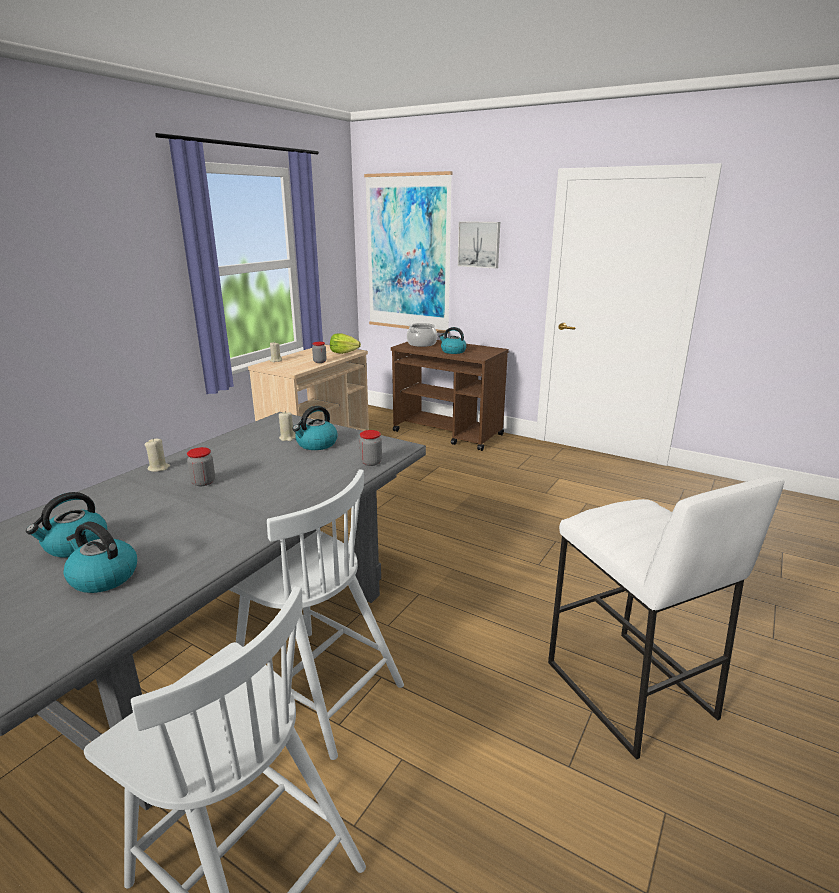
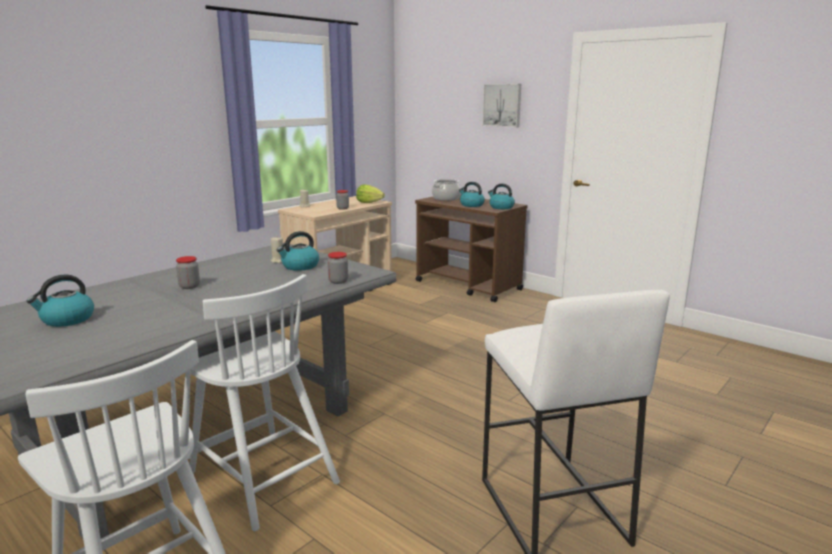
camera: 10 degrees right, 5 degrees down
kettle [63,521,137,593] -> kettle moved to [488,184,515,209]
beige candle [145,439,170,472] -> none
picture [364,171,453,333] -> none

